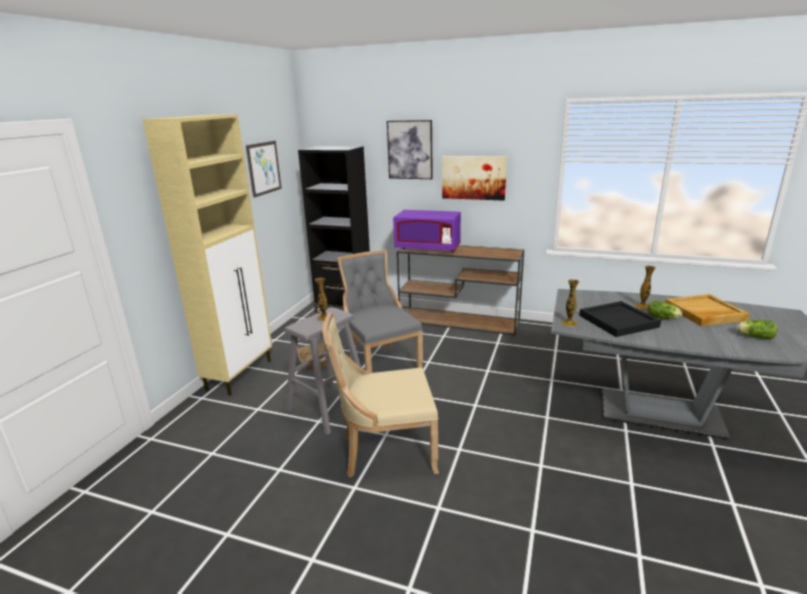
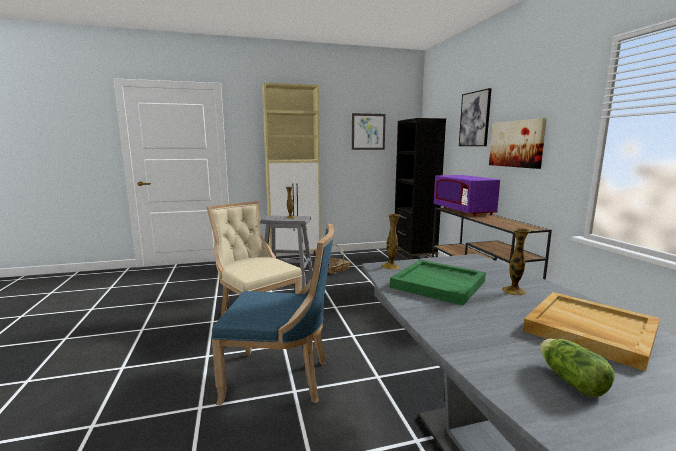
camera: 55 degrees right, 10 degrees down
grey chair [337,250,423,374] -> none
black tray [579,301,661,337] -> green tray [390,260,486,306]
lettuce [648,300,682,319] -> none
none -> blue chair [211,224,334,405]

